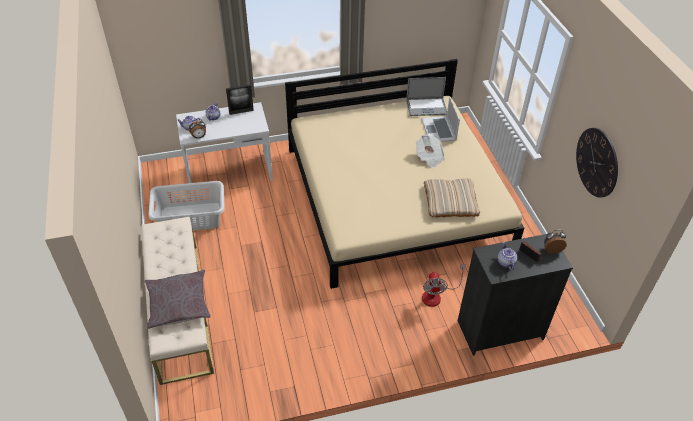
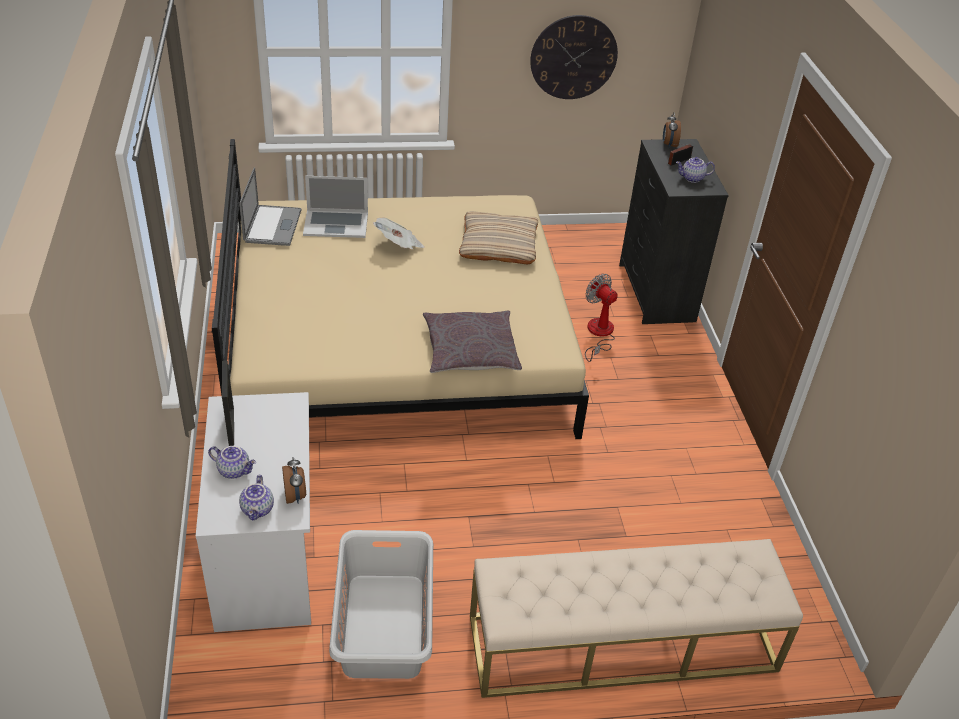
camera: 85 degrees left, 5 degrees down
grey pillow [145,270,211,329] -> grey pillow moved to [423,311,522,373]
fan [422,265,466,307] -> fan turned 135 degrees counterclockwise [585,274,618,362]

